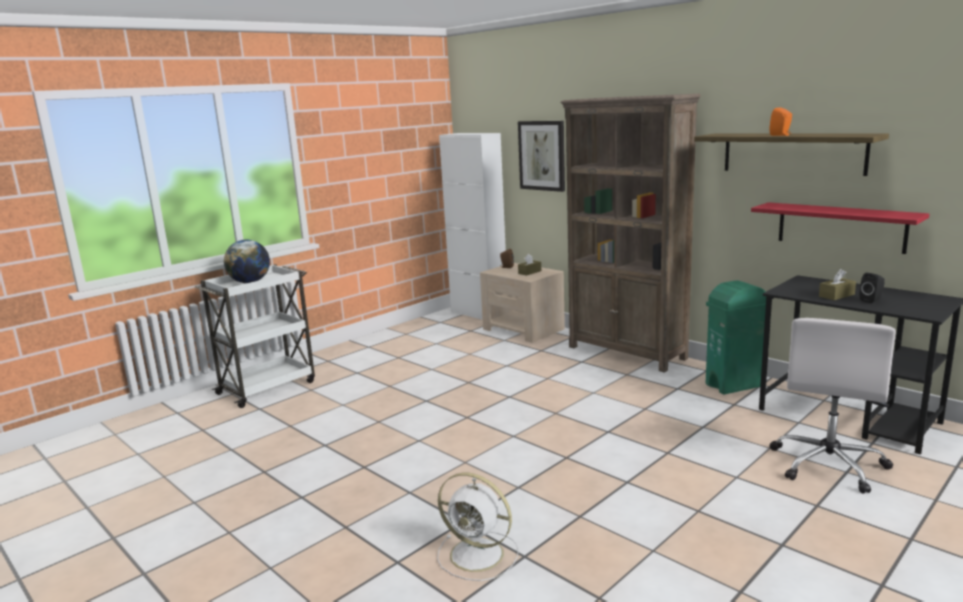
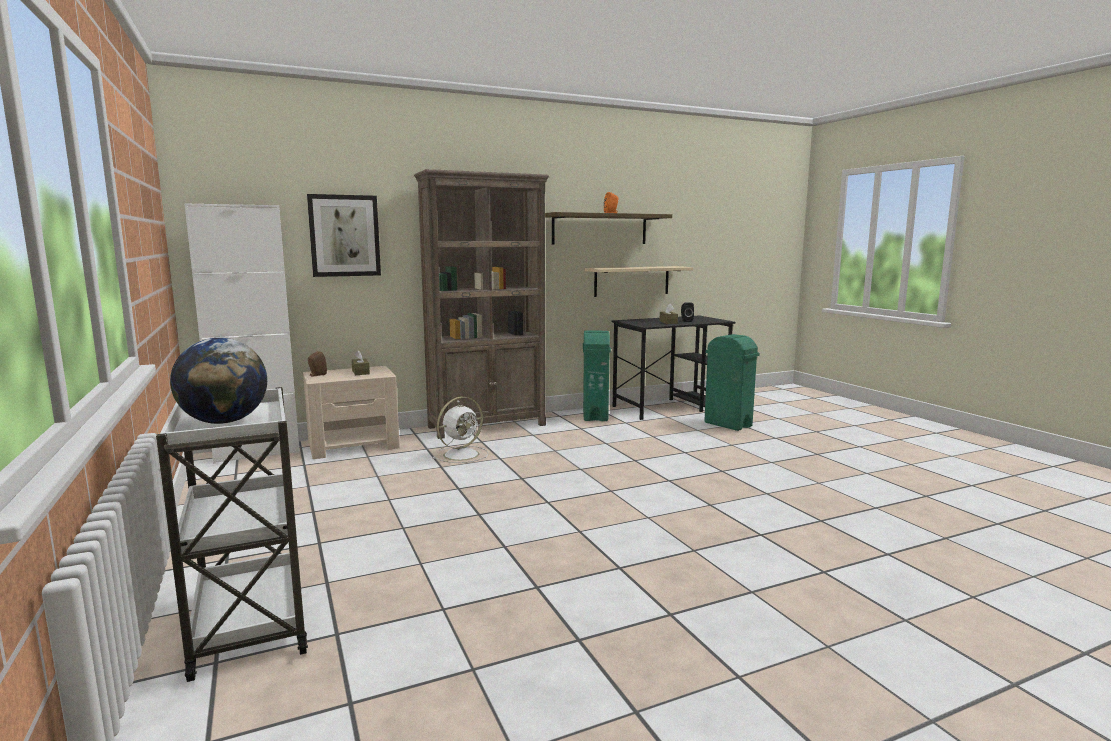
camera: 70 degrees left, 5 degrees down
white fan [437,473,519,581] -> white fan moved to [432,397,489,463]
red shelf [751,202,929,254] -> beige shelf [585,266,693,297]
white office chair [769,318,896,493] -> green trash can [704,334,759,431]

